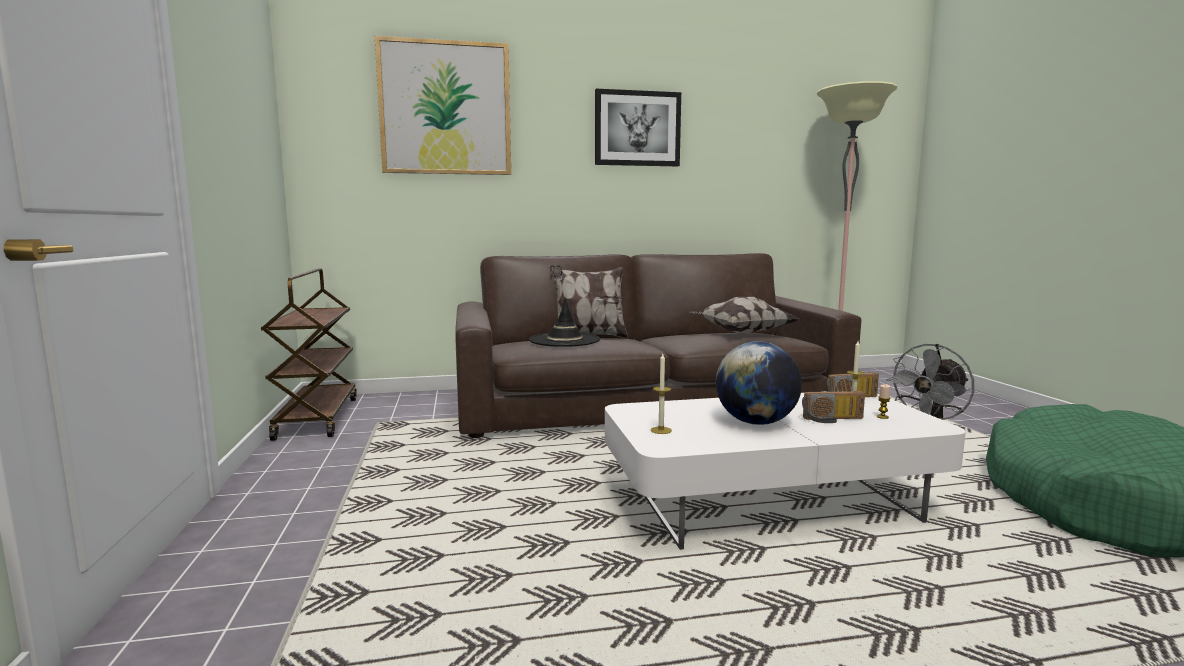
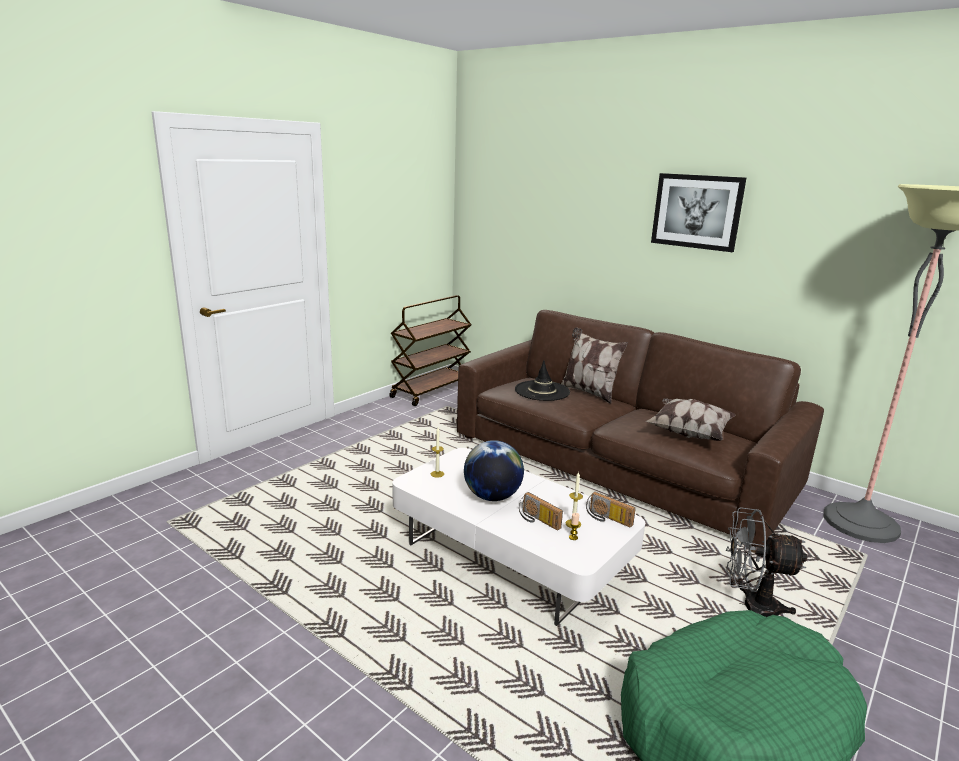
camera: 50 degrees right, 10 degrees up
picture [375,36,511,175] -> none

